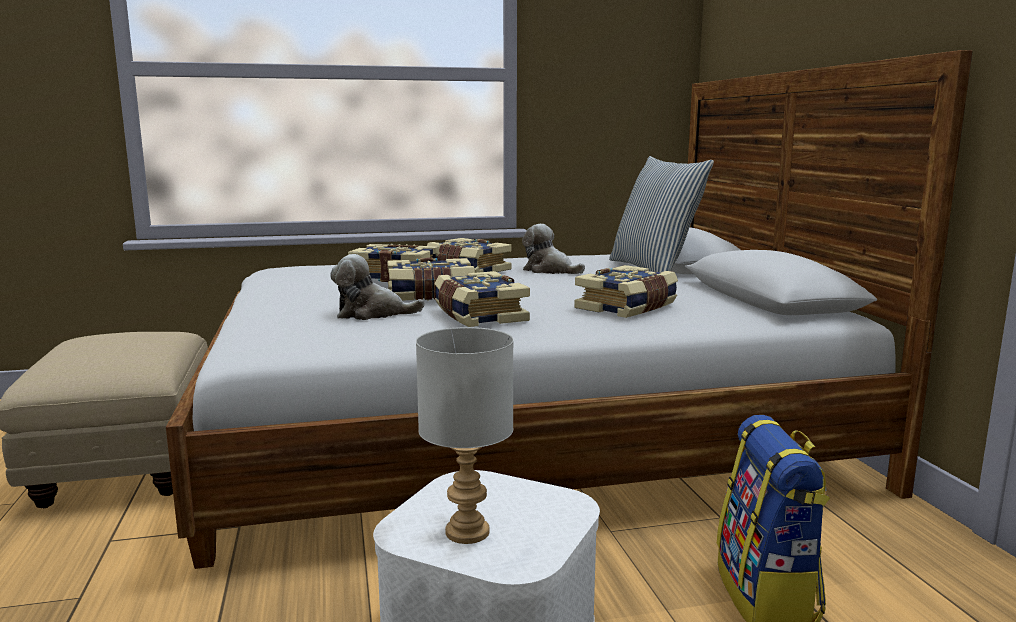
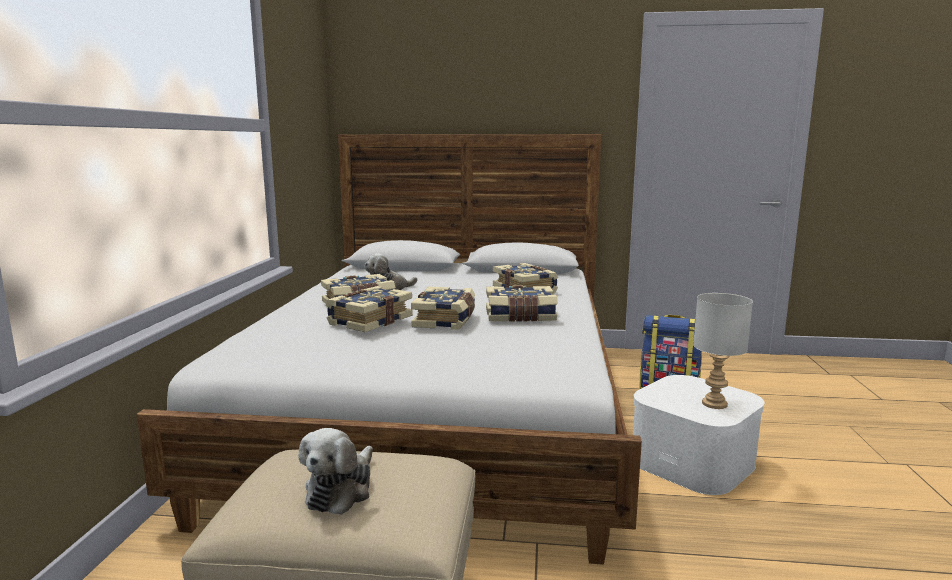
camera: 70 degrees left, 0 degrees up
plush toy [330,254,425,320] -> plush toy moved to [299,428,373,515]
pillow [609,156,714,272] -> none

